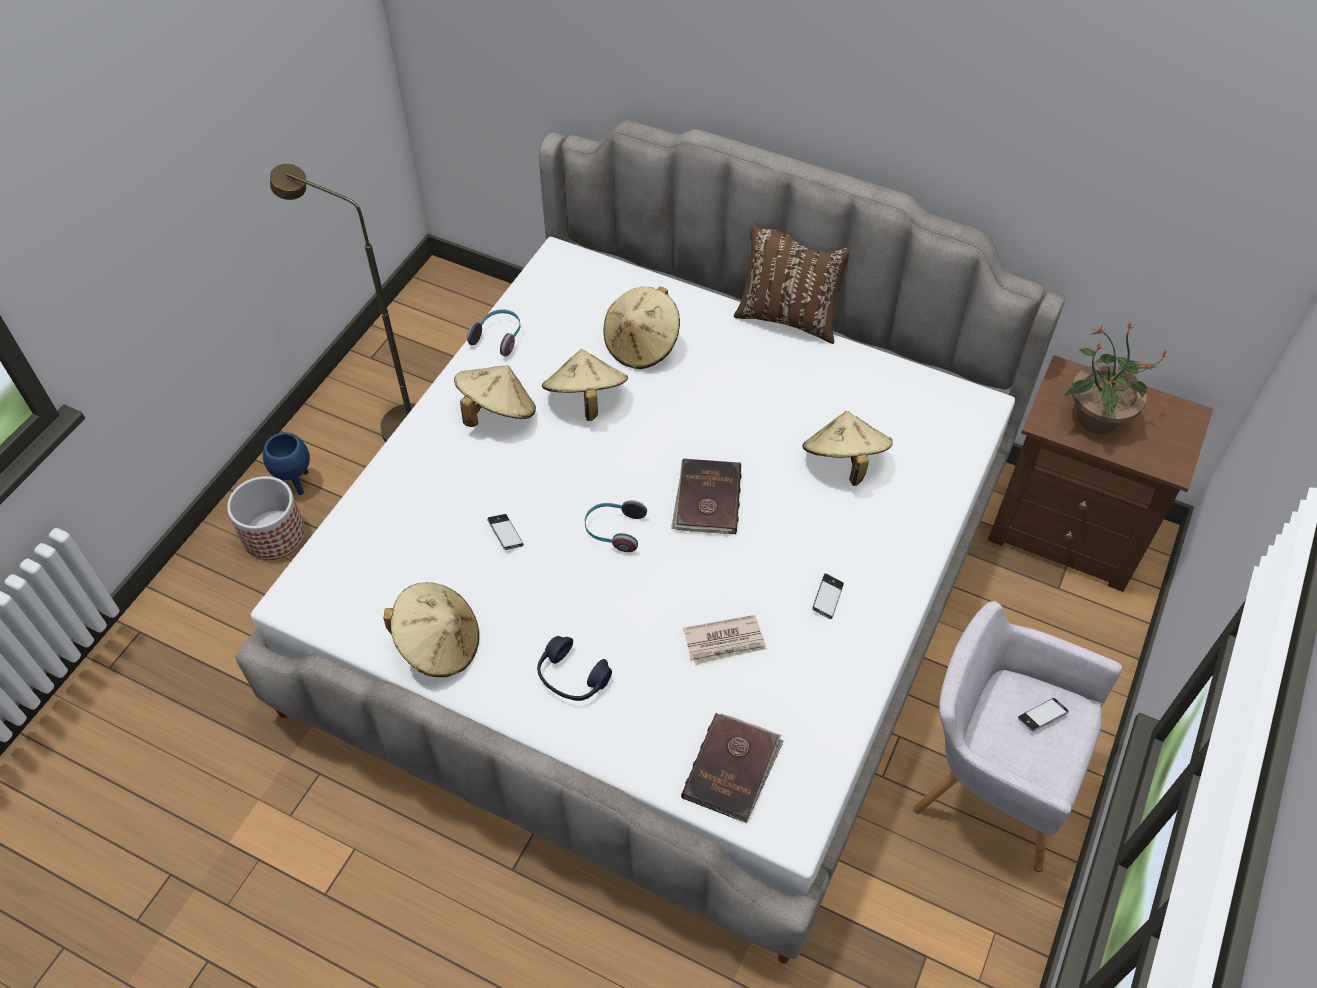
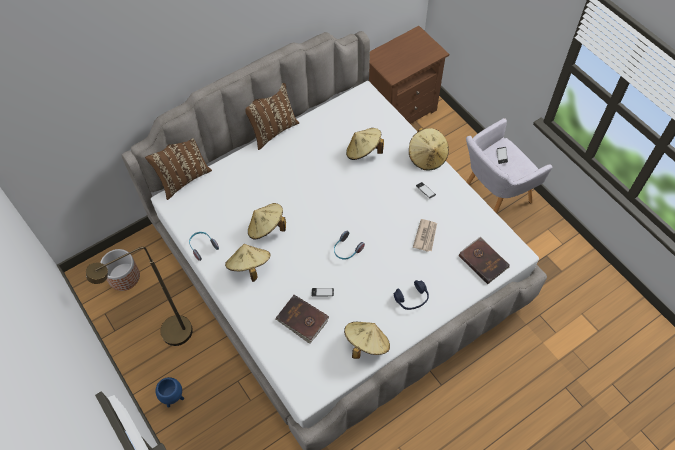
camera: 60 degrees left, 5 degrees up
planter [227,476,305,560] -> planter moved to [100,249,140,291]
beige hat [603,286,680,369] -> beige hat moved to [409,128,449,170]
brown book [671,459,742,534] -> brown book moved to [276,295,329,344]
potted plant [1064,320,1170,434] -> none
none -> brown pillow [145,138,212,200]

